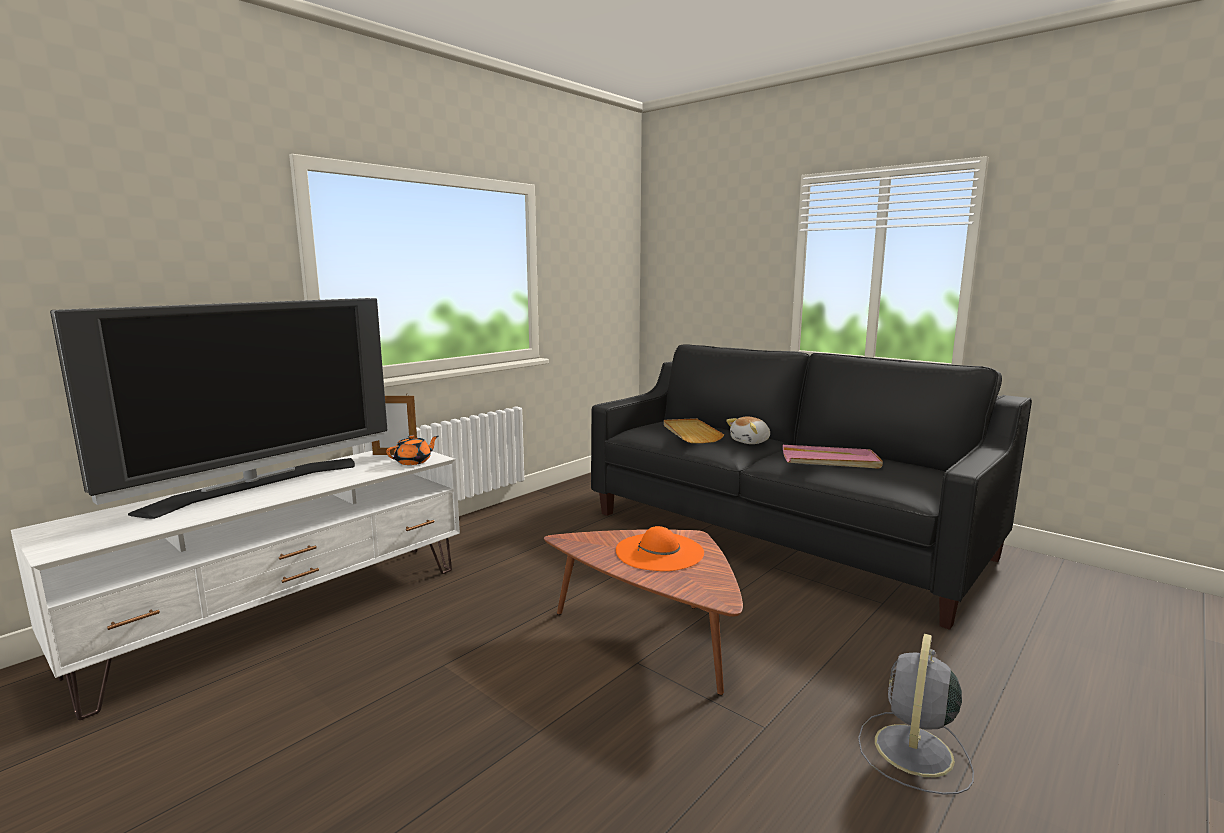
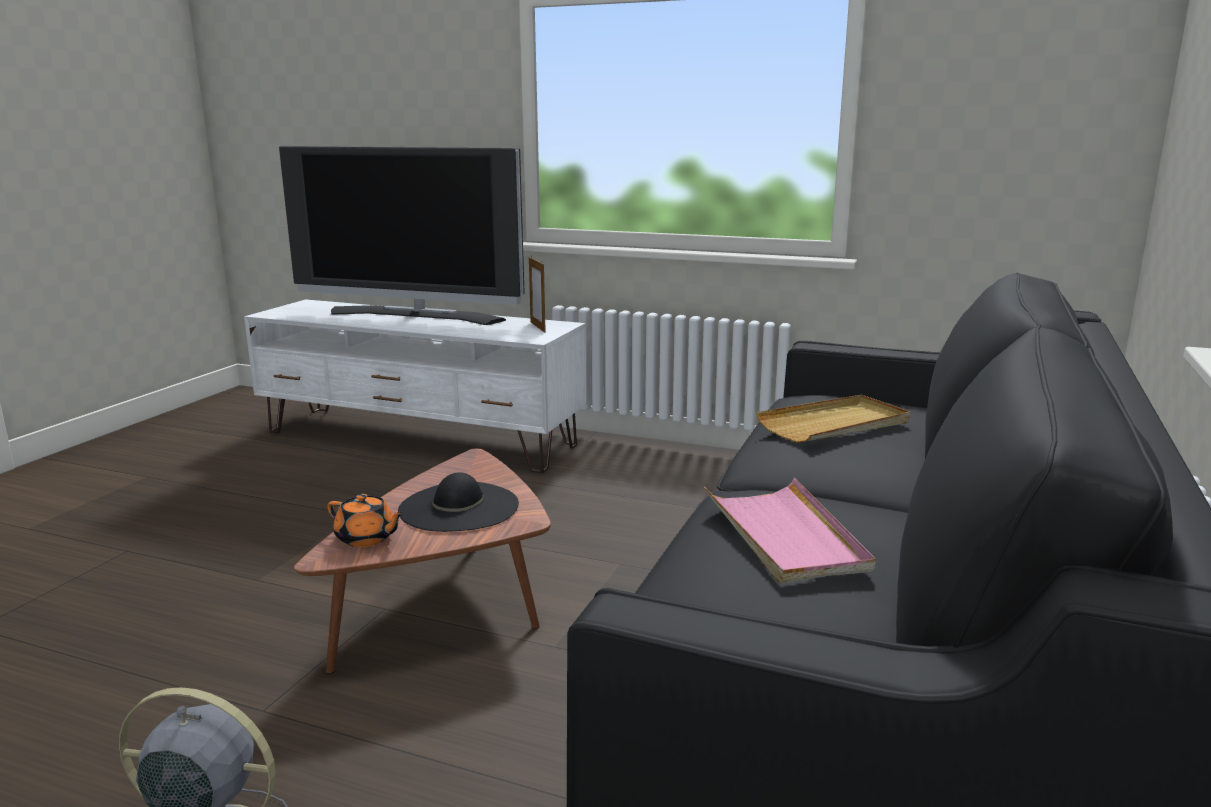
camera: 70 degrees right, 5 degrees up
orange teapot [386,435,438,465] -> orange teapot moved to [327,494,405,547]
orange hat [616,526,704,571] -> black hat [398,472,519,532]
plush toy [726,417,770,444] -> none

